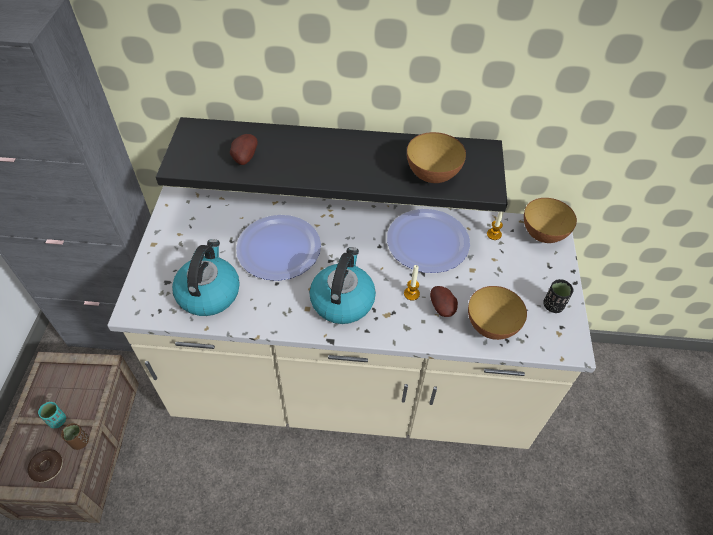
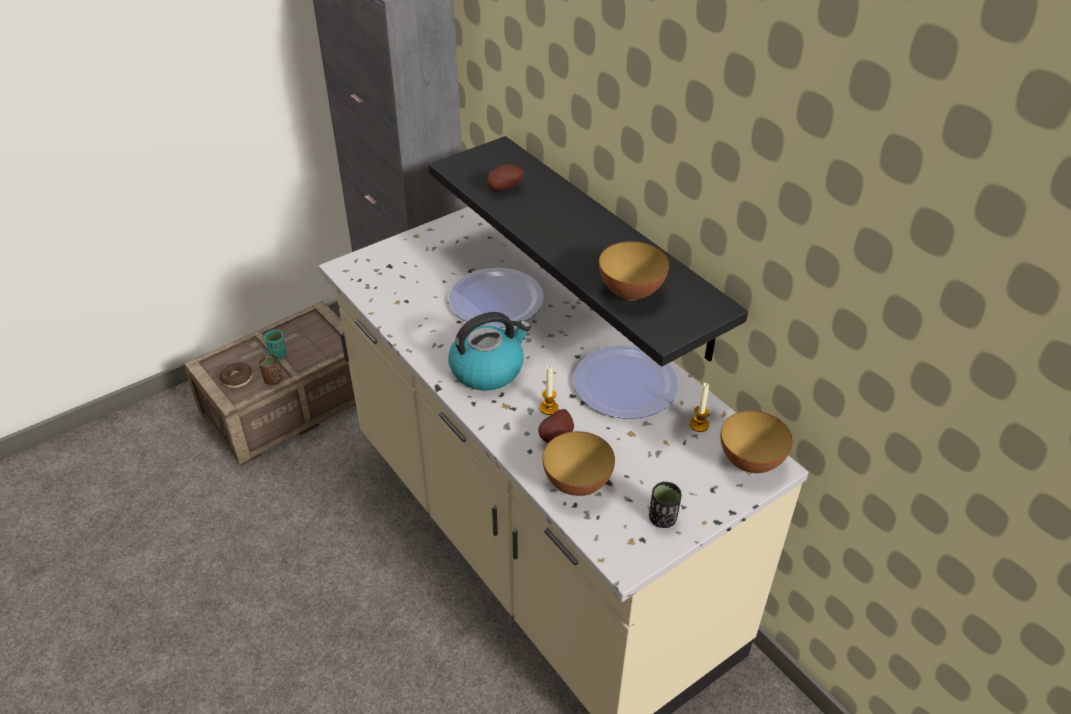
camera: 50 degrees right, 10 degrees down
kettle [172,239,240,316] -> none

